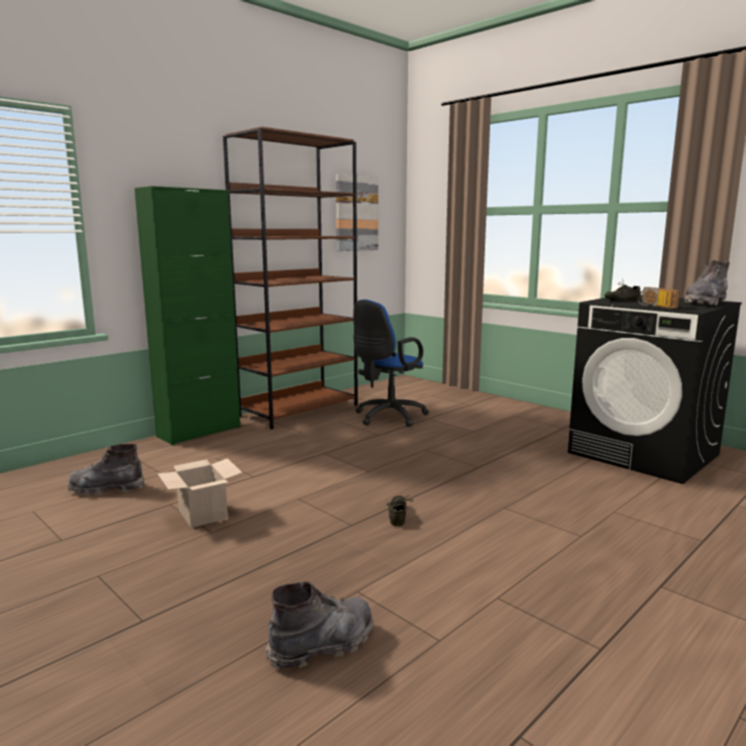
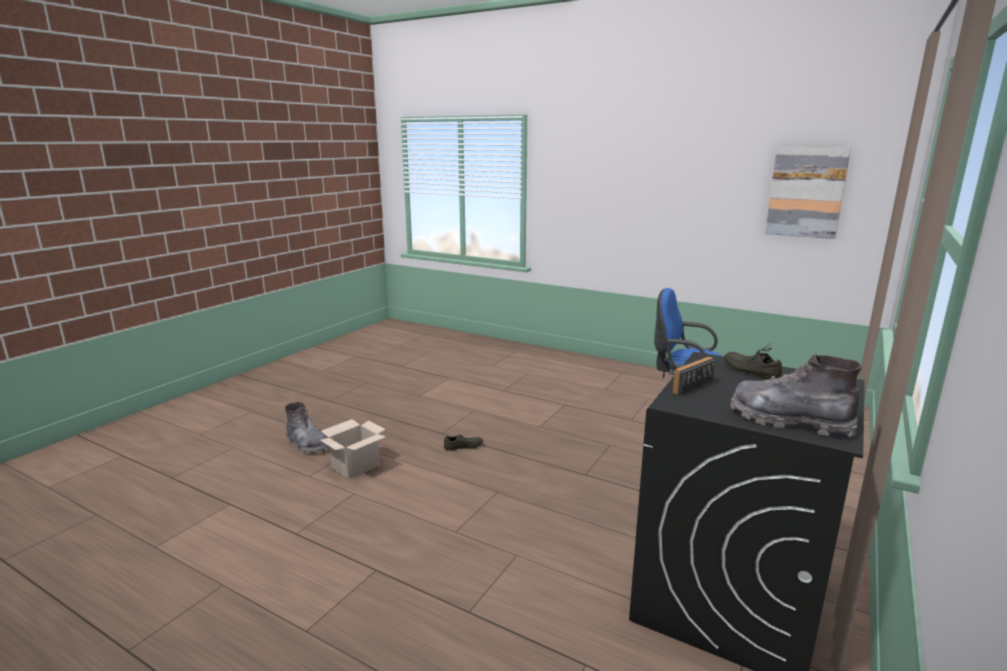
camera: 75 degrees right, 5 degrees up
grey boot [67,444,145,496] -> none
green cabinet [135,186,240,445] -> none
cardboard box [157,458,242,528] -> cardboard box moved to [320,419,386,479]
brown bookcase [223,127,358,429] -> none

